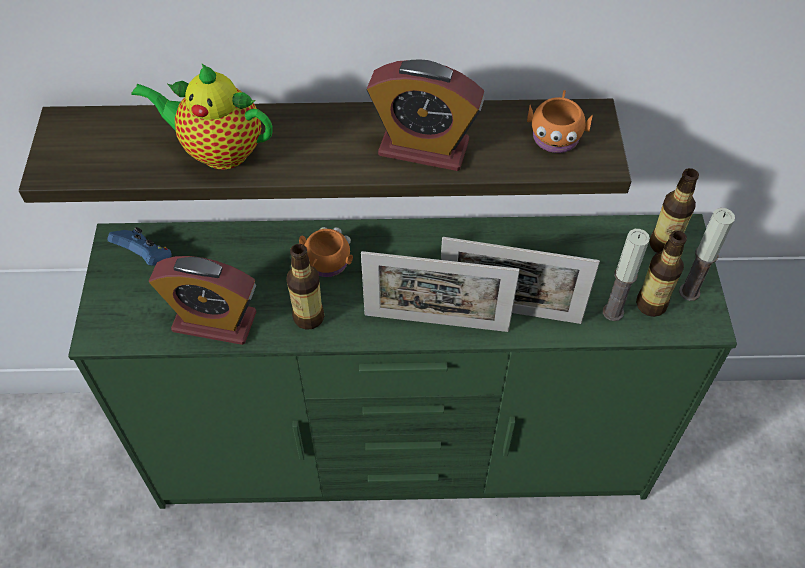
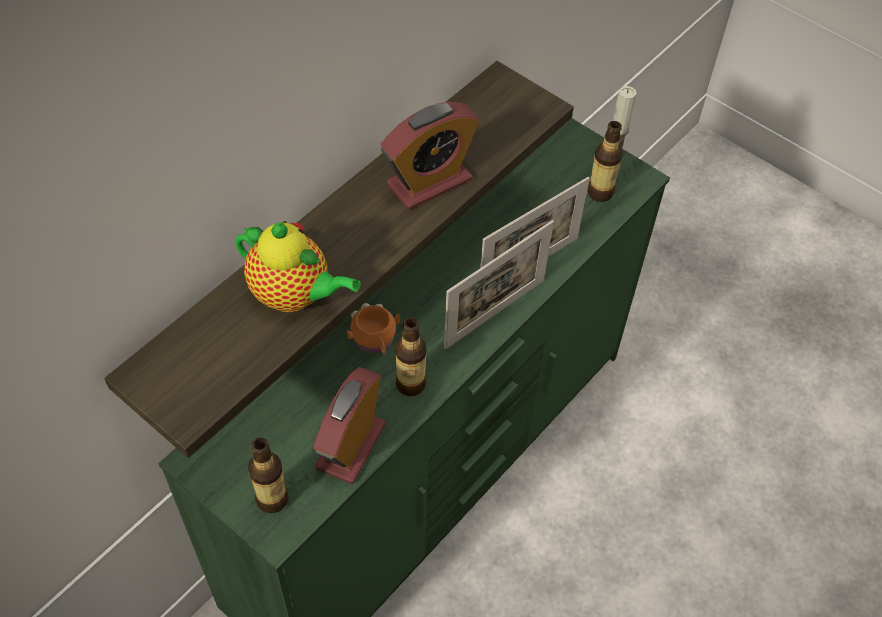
camera: 50 degrees left, 0 degrees up
blue game controller [107,227,172,266] -> none
teapot [131,63,273,170] -> teapot turned 120 degrees counterclockwise [235,221,361,312]
alarm clock [149,256,256,345] -> alarm clock turned 150 degrees clockwise [313,367,385,484]
orange mug [527,90,593,153] -> none
candle [603,229,650,321] -> none
bottle [649,168,699,253] -> bottle moved to [248,437,289,513]

